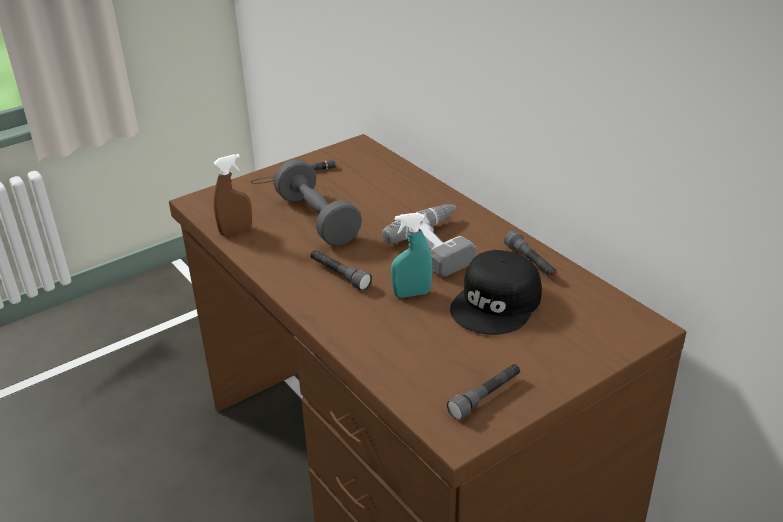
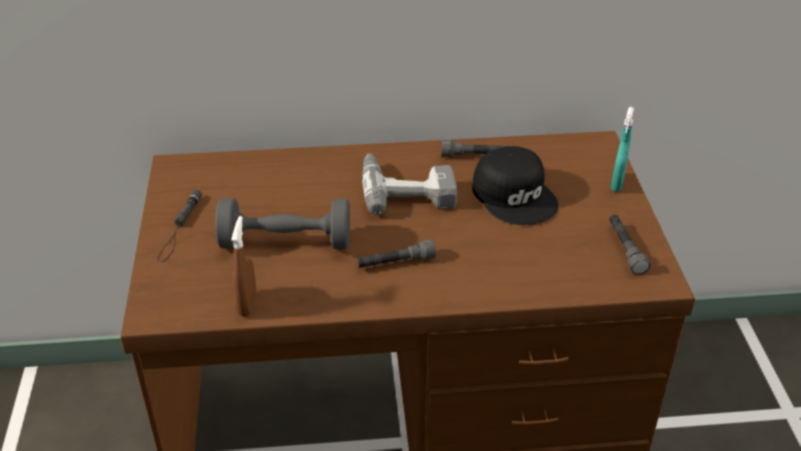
camera: 60 degrees left, 5 degrees up
turquoise spray bottle [391,213,433,298] -> turquoise spray bottle moved to [610,107,634,192]

